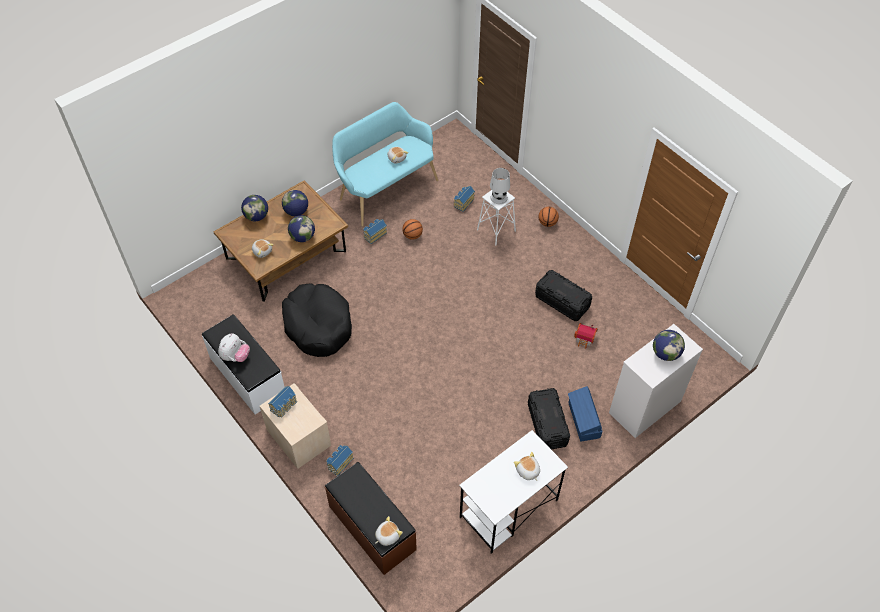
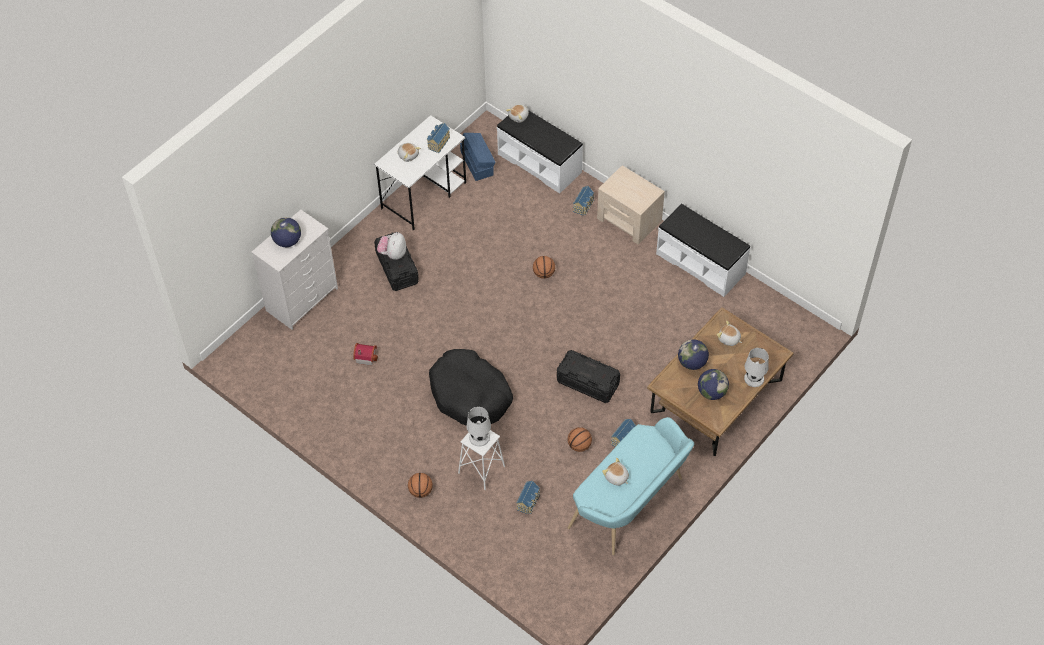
camera: 170 degrees right, 0 degrees up
plush toy [218,333,250,362] -> plush toy moved to [377,232,406,260]
globe [241,195,268,221] -> white table lamp [744,348,769,387]
toy house [268,386,297,418] -> toy house moved to [427,123,450,153]
black dog bed [282,283,352,357] -> black dog bed moved to [429,349,513,426]
brown bench [325,462,417,575] -> white bench [497,110,583,194]
black storage box [535,270,592,321] -> black storage box moved to [557,350,620,403]
blue storage box [568,386,602,442] -> blue storage box moved to [460,133,496,181]
none -> basketball [533,256,555,279]

